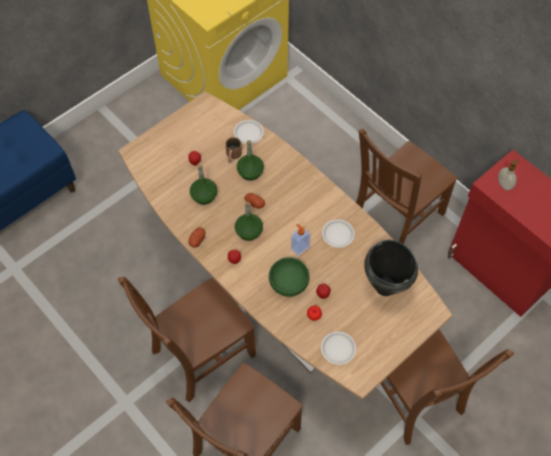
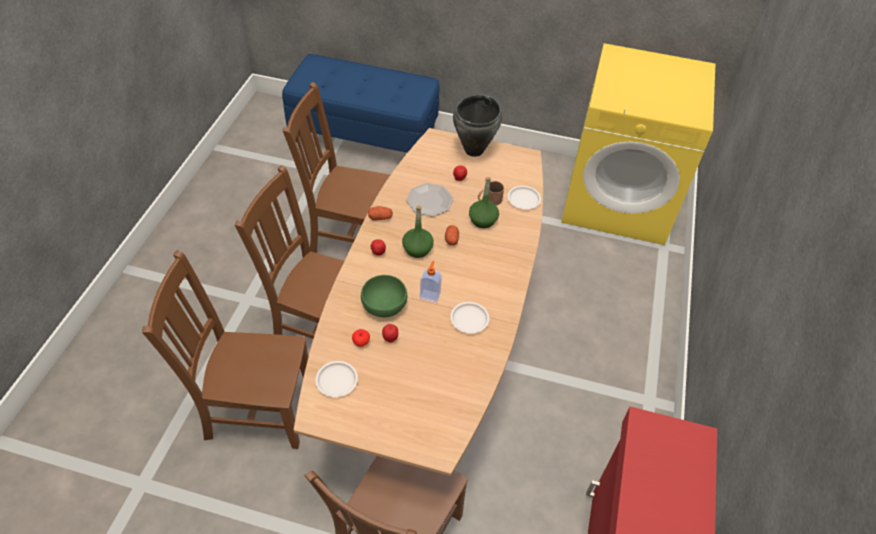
camera: 55 degrees right, 10 degrees down
green bottle [190,165,217,205] -> plate [406,183,453,217]
brown chair [356,129,457,244] -> brown chair moved to [283,82,390,253]
black cooking pot [364,240,418,296] -> black cooking pot moved to [453,95,502,157]
soap dispenser [498,160,520,190] -> none

